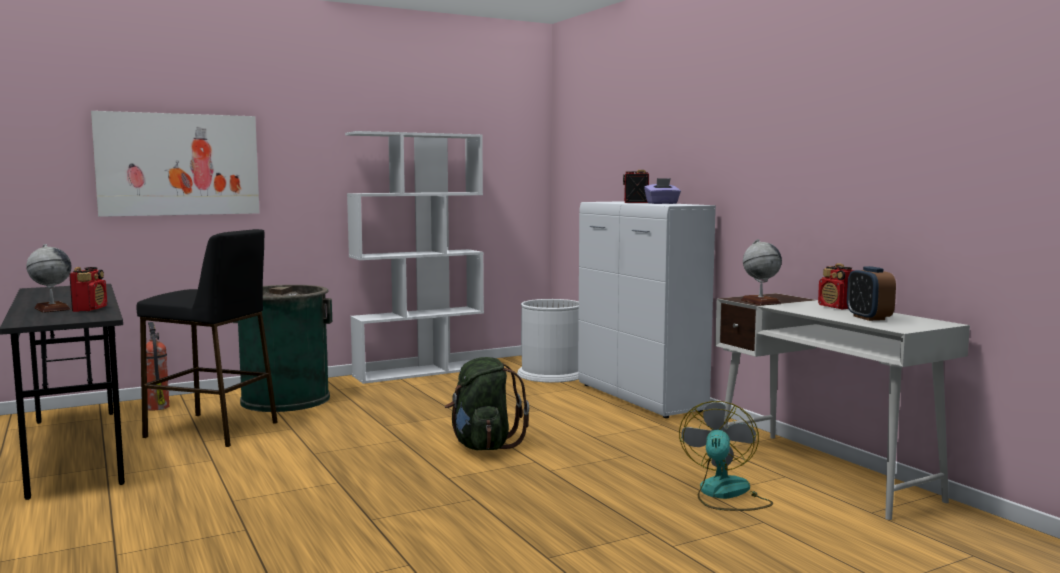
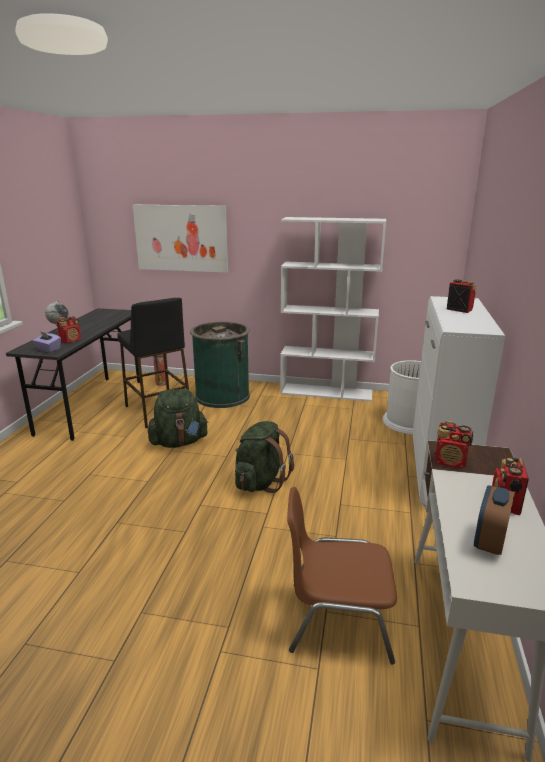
camera: 40 degrees right, 15 degrees up
purple tissue box [644,178,681,204] -> purple tissue box moved to [33,331,61,353]
fan [679,401,773,511] -> brown chair [287,487,397,665]
globe [741,239,782,305] -> radio [435,421,473,468]
none -> green backpack [147,389,208,448]

